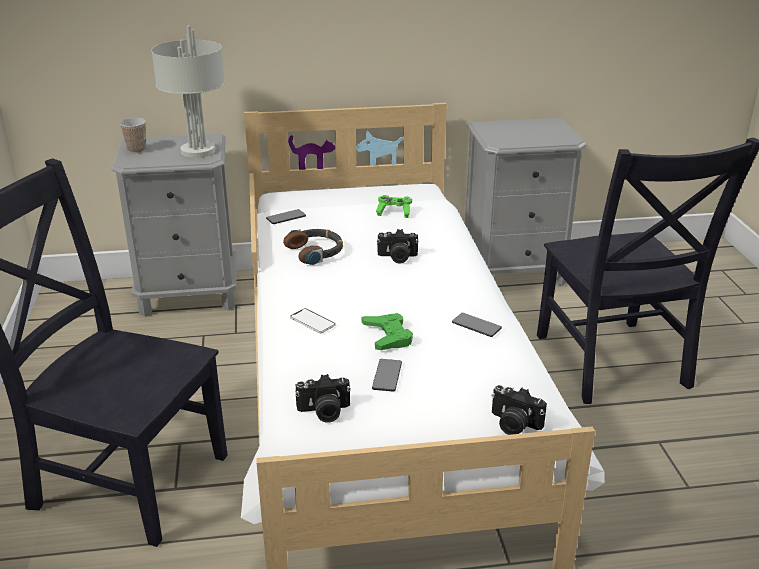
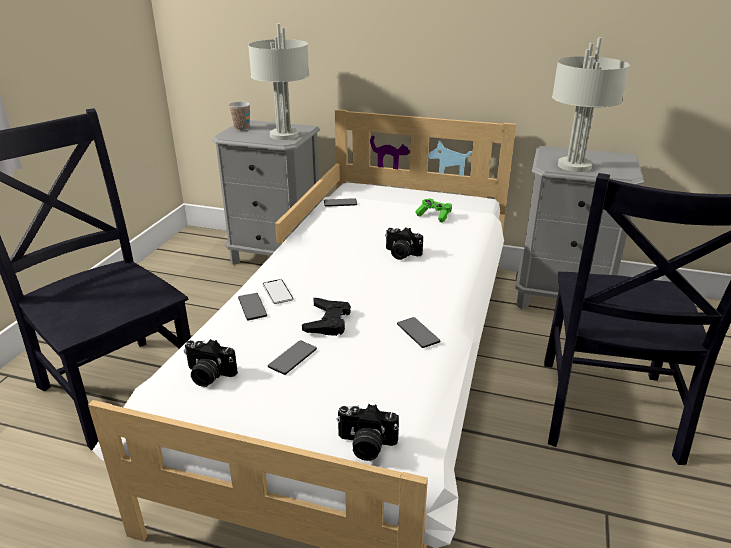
camera: 25 degrees right, 0 degrees up
headphones [283,229,343,265] -> none
green game controller [361,313,413,350] -> black game controller [302,298,351,336]
camera [491,385,547,435] -> camera turned 45 degrees counterclockwise [336,404,399,461]
none -> phone [238,293,267,320]
none -> grey table lamp [552,37,630,172]

